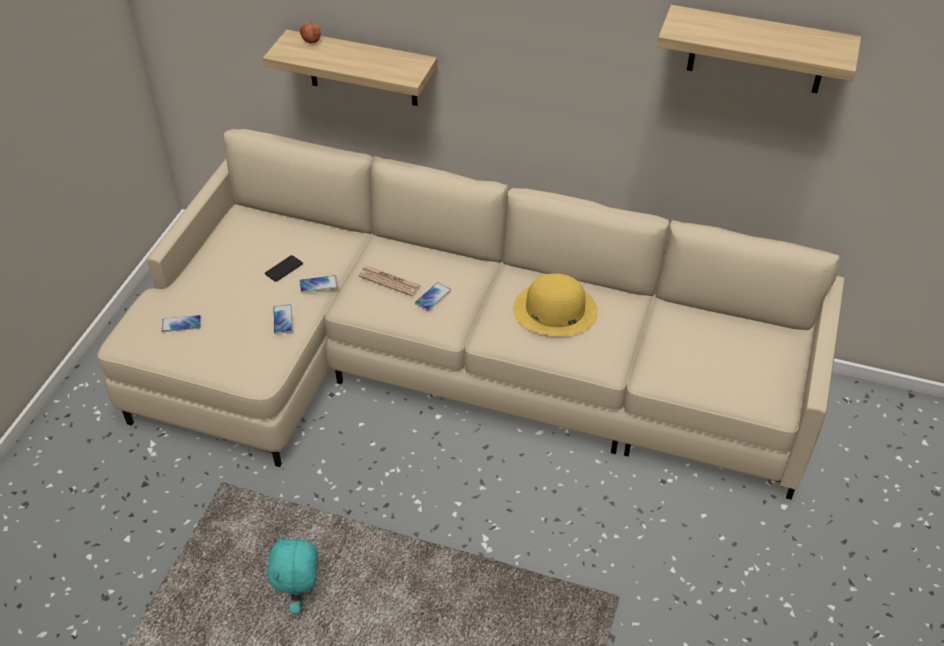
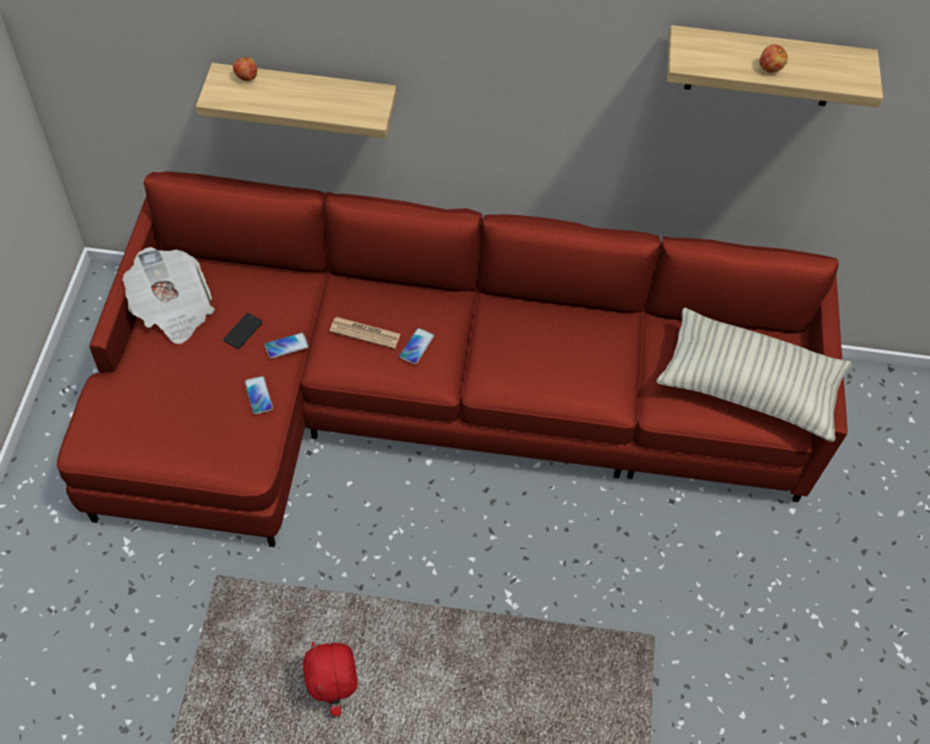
camera: 15 degrees left, 10 degrees up
beige sofa [98,129,844,500] -> red sofa [57,171,847,547]
phone [162,315,201,332] -> none
turquoise plush toy [267,534,318,614] -> red plush toy [303,642,357,716]
yellow hat [513,273,598,336] -> none
none -> newspaper [123,247,215,344]
none -> pillow [656,308,852,442]
none -> apple [759,44,788,73]

